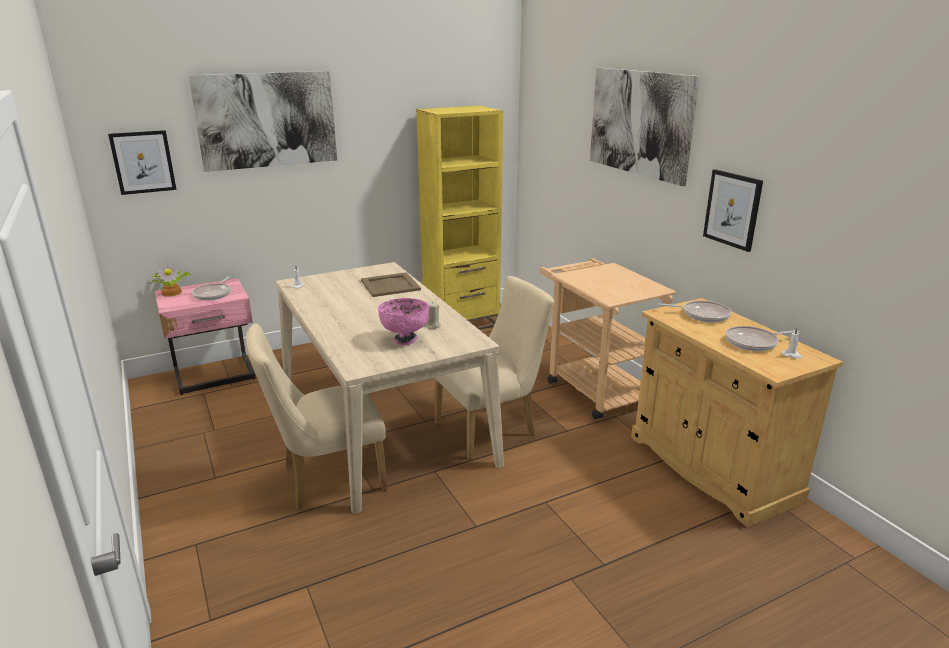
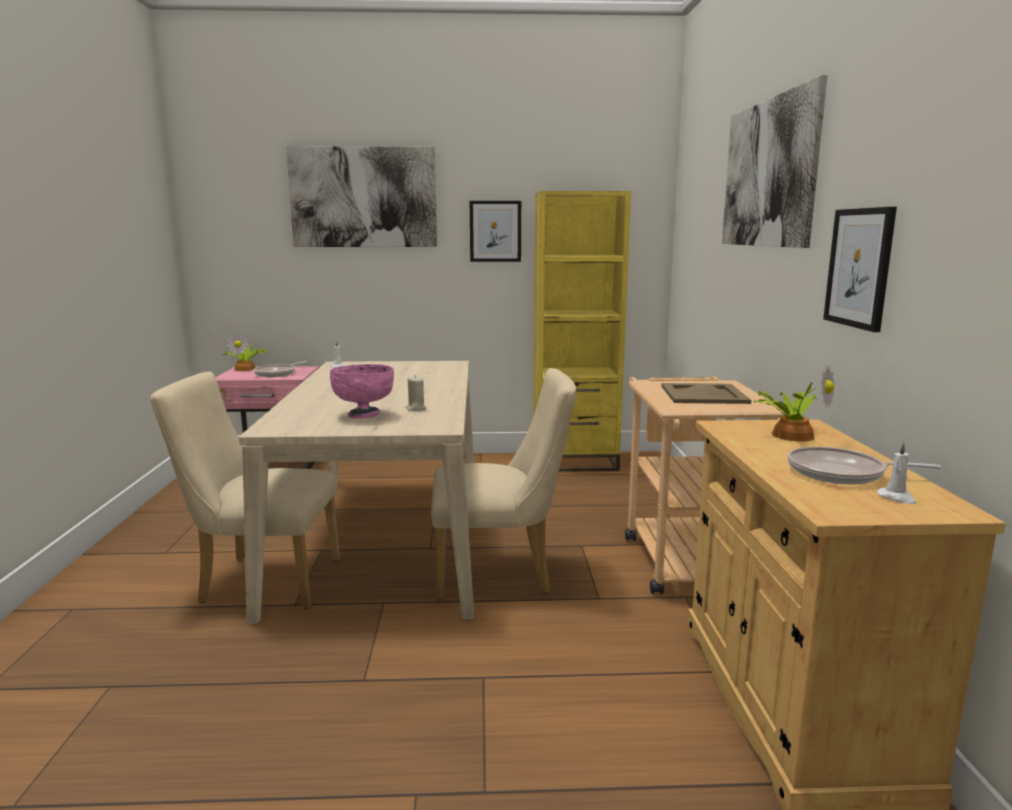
camera: 25 degrees right, 10 degrees down
picture [108,130,177,195] -> picture moved to [470,201,521,262]
beige tray [361,272,421,297] -> beige tray moved to [661,383,751,404]
frying pan [658,301,731,323] -> potted plant [754,366,835,442]

